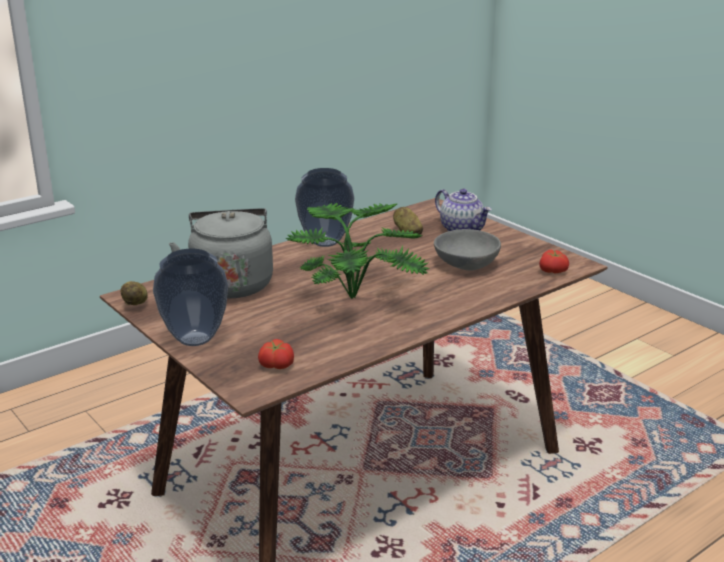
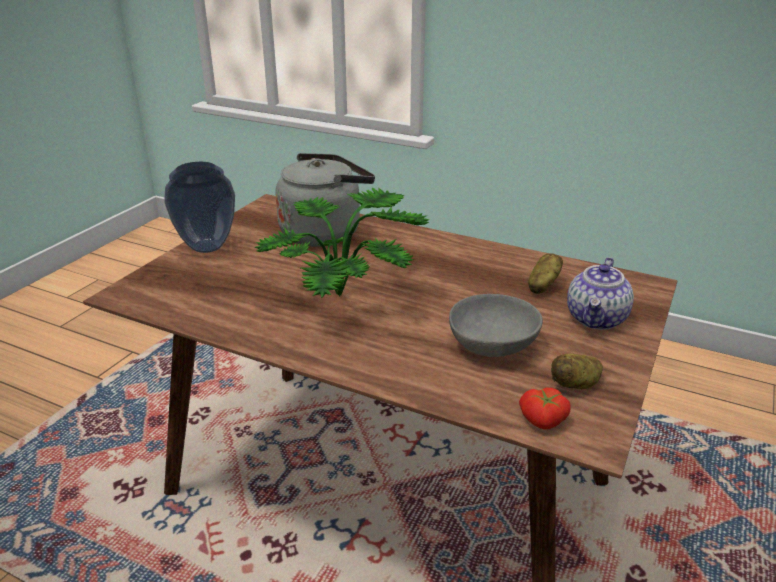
camera: 65 degrees right, 5 degrees up
potato [121,281,148,305] -> potato moved to [551,354,603,389]
tomato [258,339,294,369] -> none
vase [295,168,354,247] -> none

